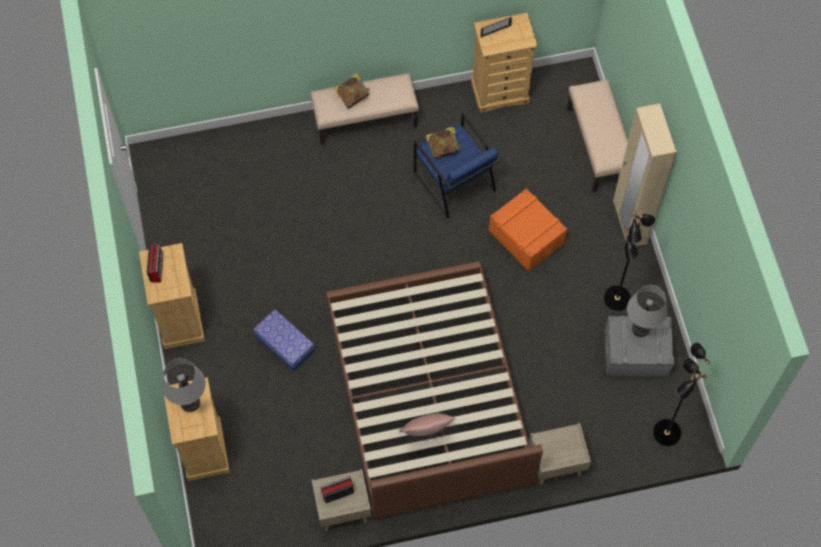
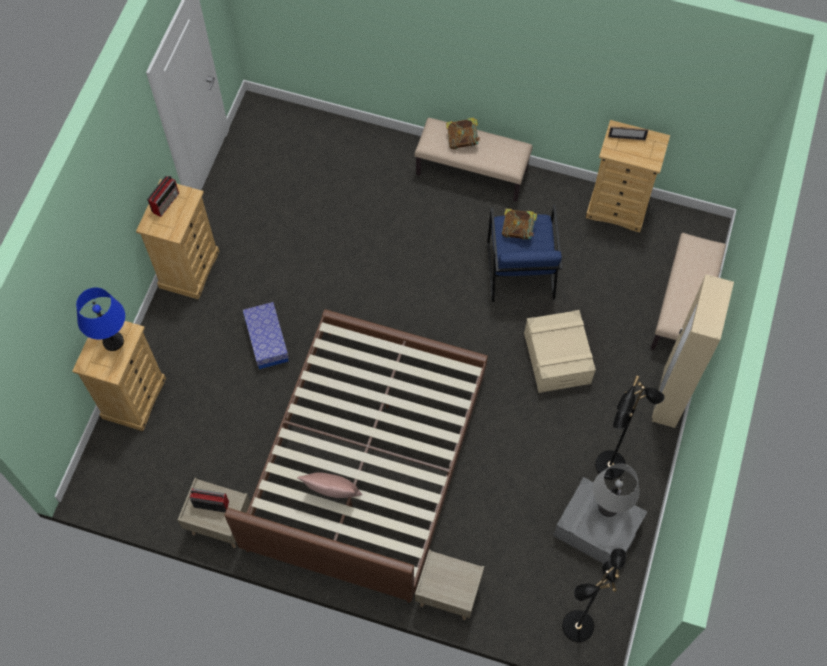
camera: 30 degrees right, 0 degrees up
grey table lamp [162,358,206,412] -> blue table lamp [76,288,125,351]
orange storage box [488,189,568,272] -> beige storage box [524,310,596,393]

